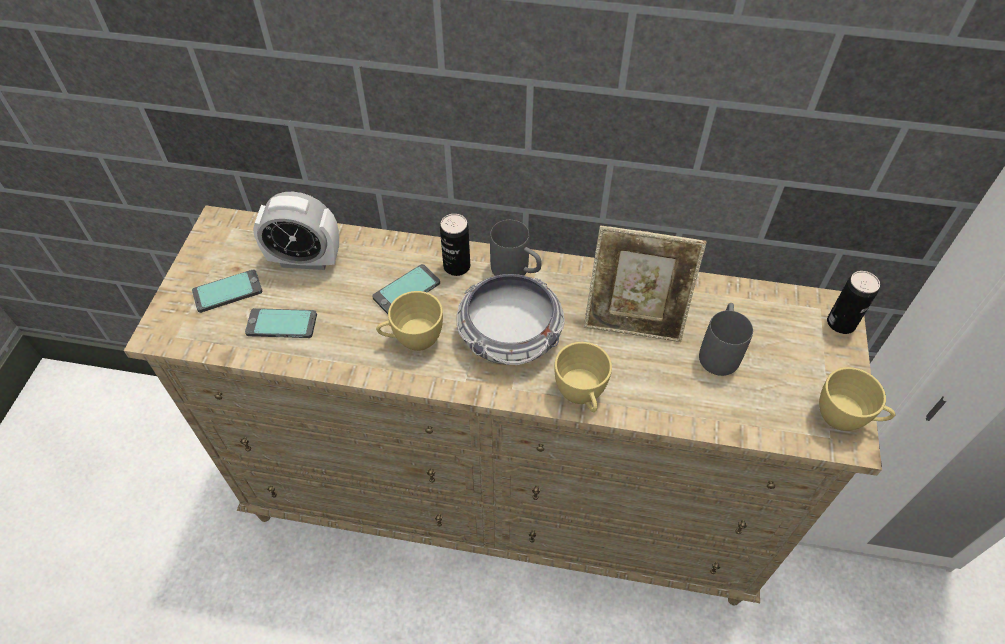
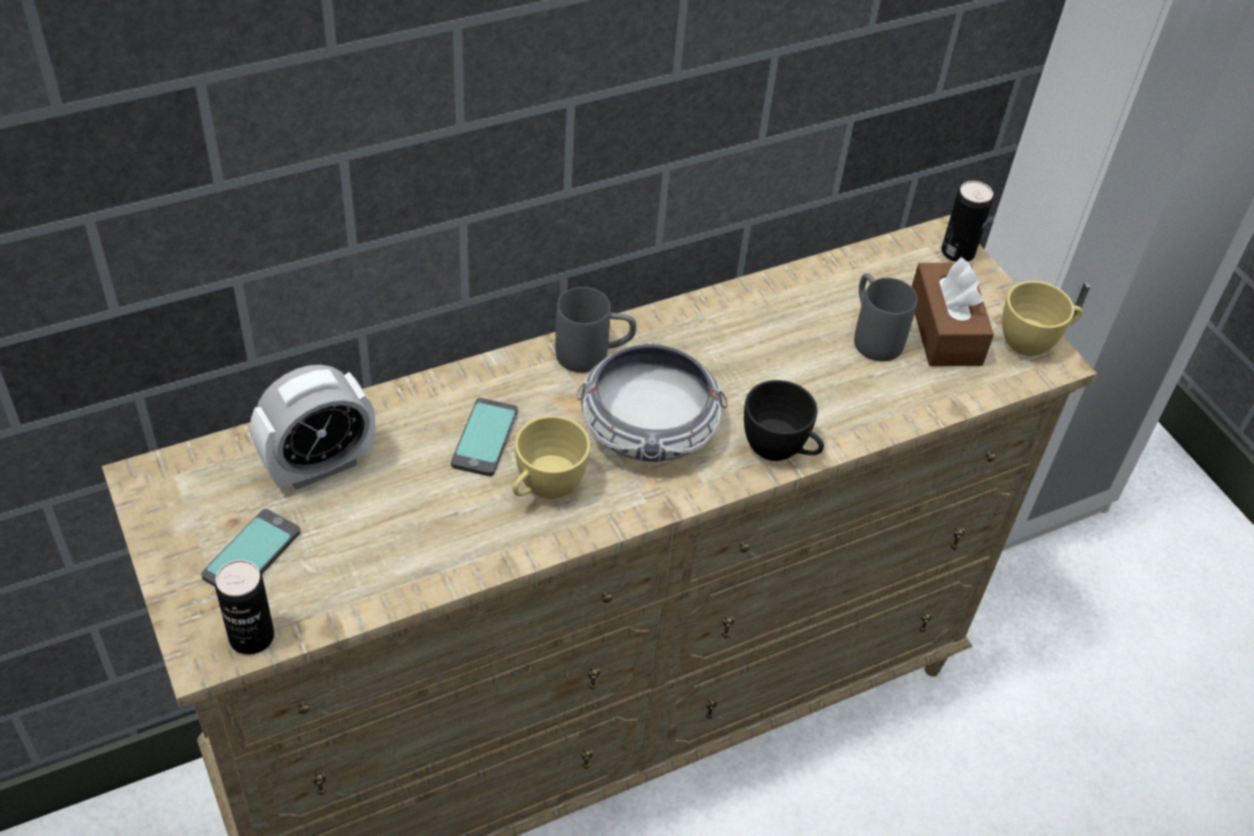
camera: 40 degrees left, 5 degrees down
phone [245,308,317,338] -> none
can [440,214,470,276] -> can moved to [215,560,274,655]
yellow cup [554,342,612,412] -> black cup [744,380,824,461]
picture frame [584,226,706,342] -> none
none -> brown tissue box [912,257,994,366]

